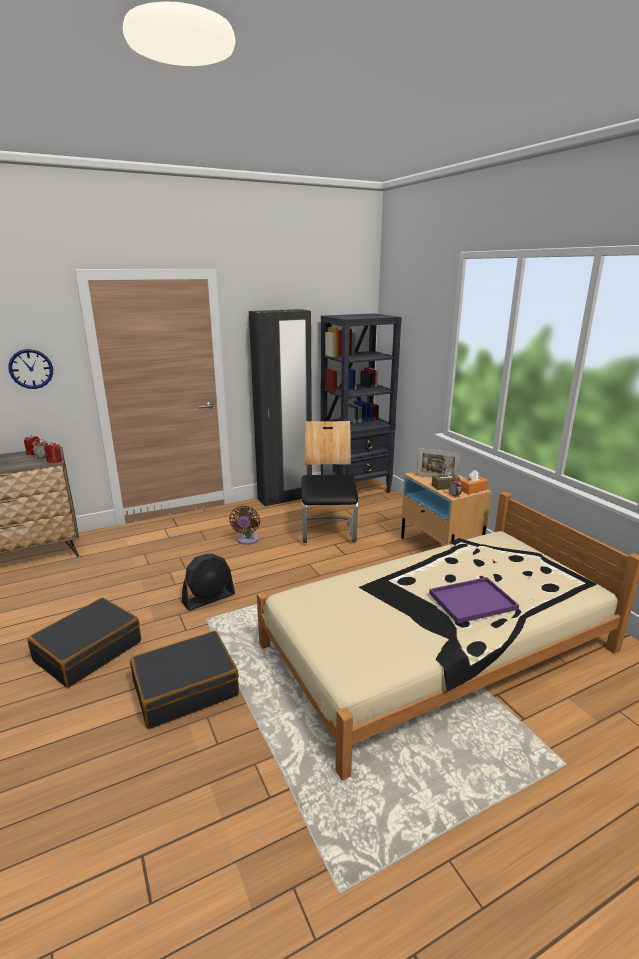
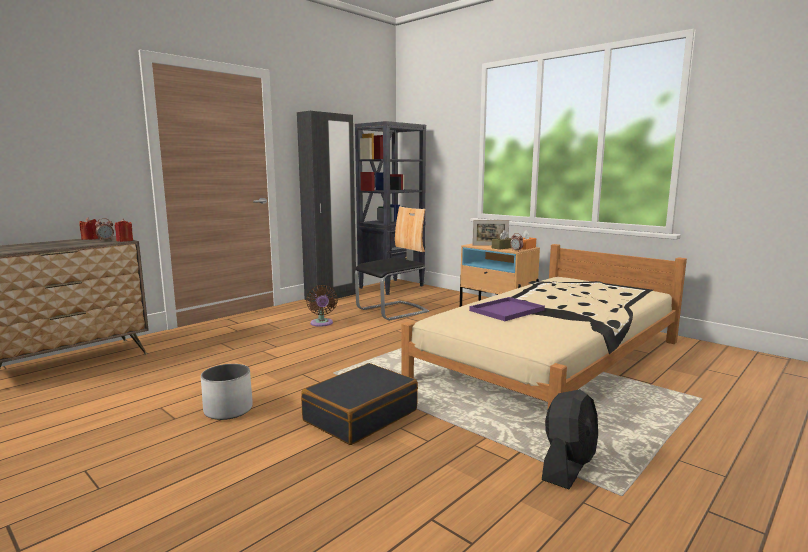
camera: 20 degrees left, 10 degrees down
wall clock [8,349,53,389] -> none
black suitcase [27,598,141,688] -> white planter [201,364,253,420]
black fan [182,554,235,611] -> black fan moved to [542,389,598,489]
chair [301,421,358,543] -> chair turned 75 degrees clockwise [355,206,429,320]
purple tray [429,577,519,624] -> purple tray moved to [469,297,545,321]

